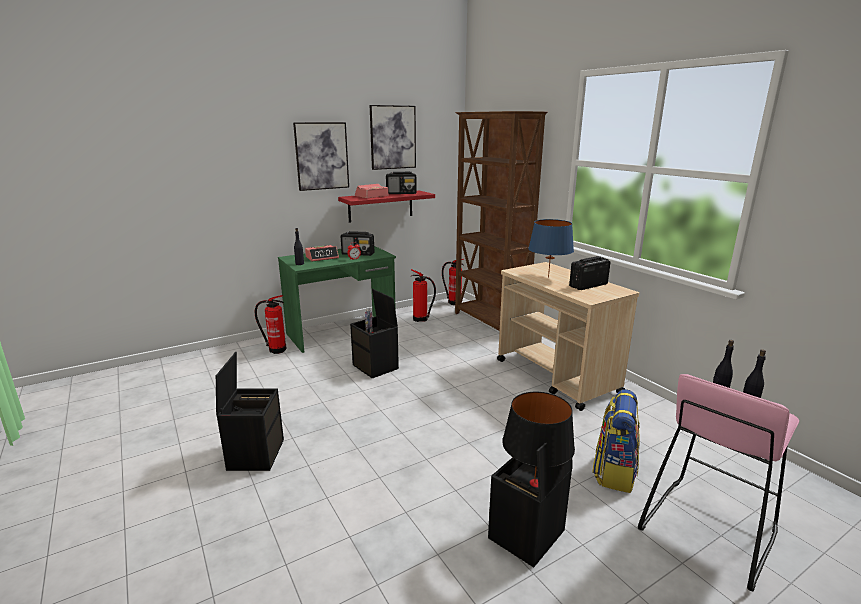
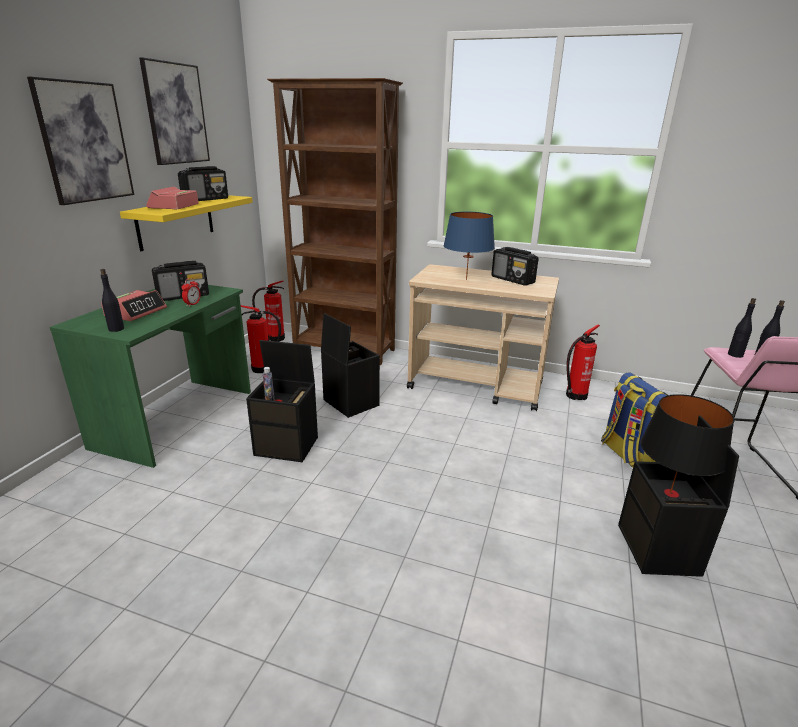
camera: 40 degrees left, 5 degrees up
black storage box [216,352,284,471] -> black storage box moved to [321,313,380,418]
fire extinguisher [255,295,287,354] -> fire extinguisher moved to [566,325,600,400]
red shelf [338,191,435,223] -> yellow shelf [120,195,253,251]
radio [569,256,611,290] -> radio turned 60 degrees counterclockwise [491,247,539,285]

